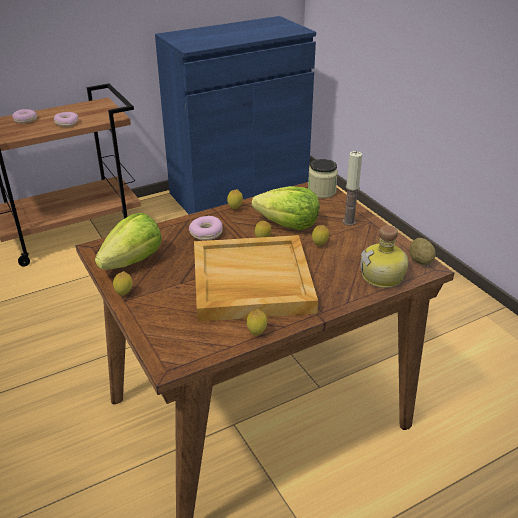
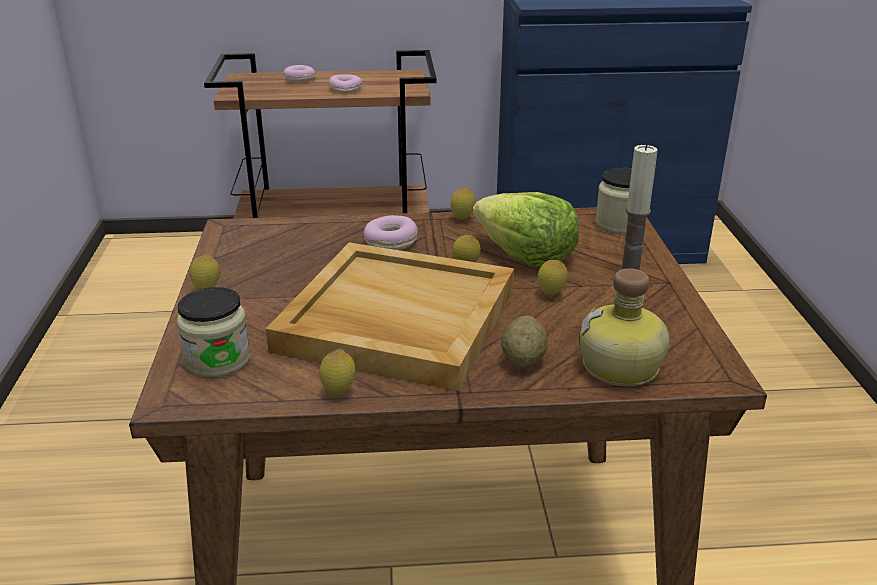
camera: 25 degrees right, 5 degrees down
lettuce [95,213,162,269] -> none
potato [409,238,436,265] -> potato moved to [501,315,548,367]
none -> jar [177,287,250,378]

